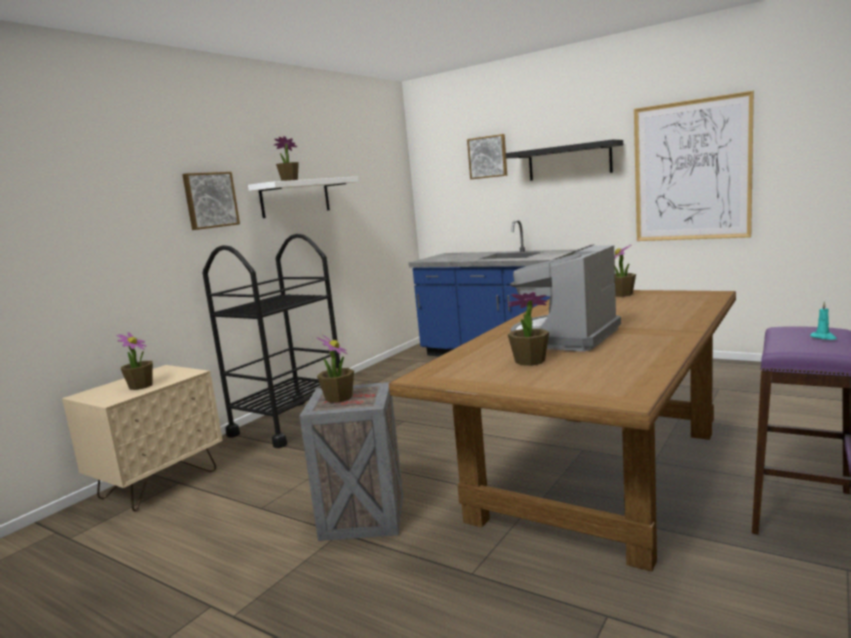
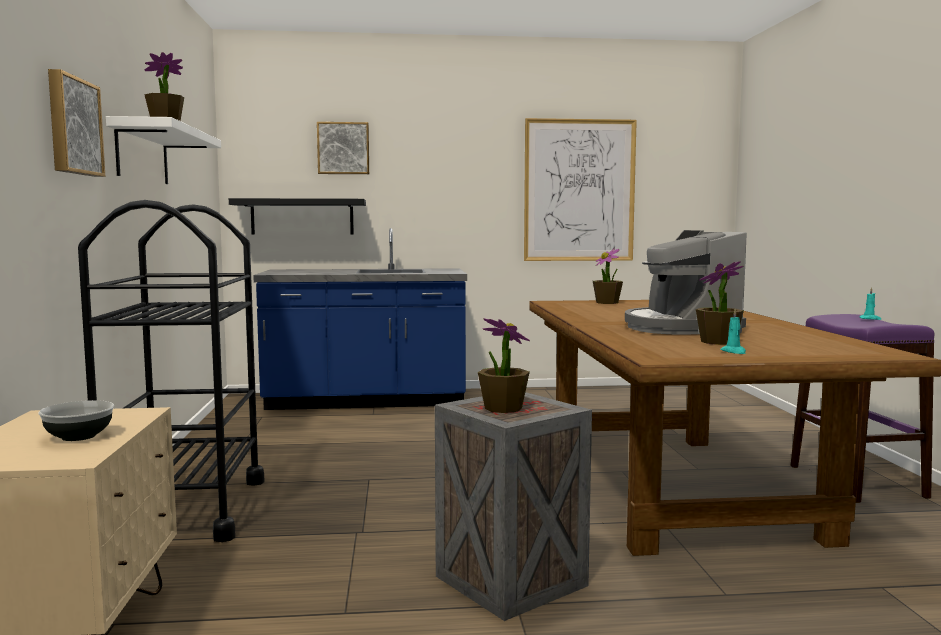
camera: 40 degrees left, 5 degrees down
potted plant [117,332,153,390] -> bowl [39,400,114,441]
black shelf [506,139,623,181] -> black shelf moved to [229,198,366,235]
none -> turquoise candle [721,308,746,354]

